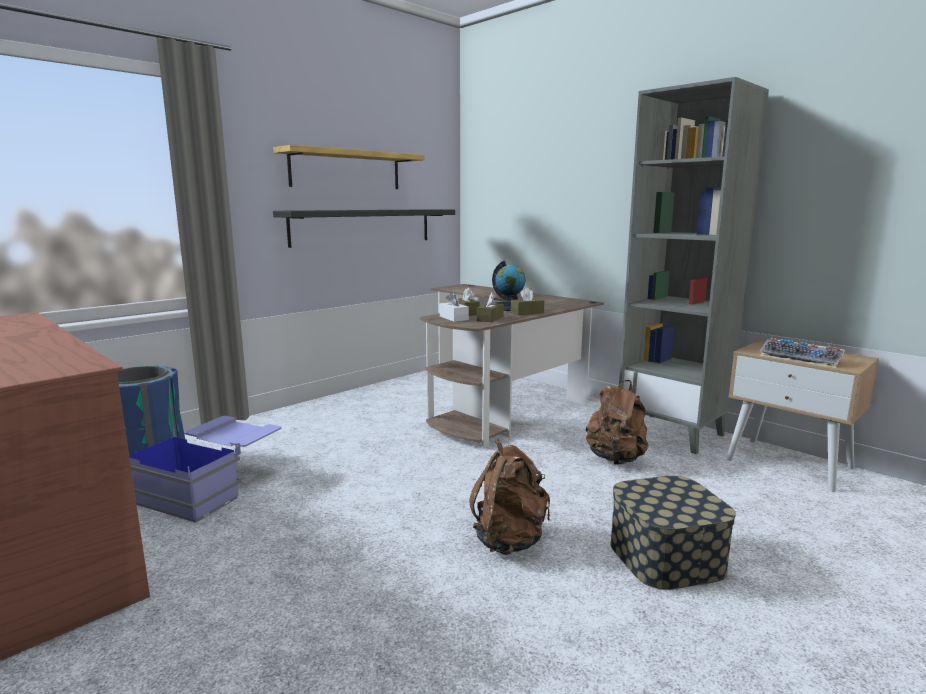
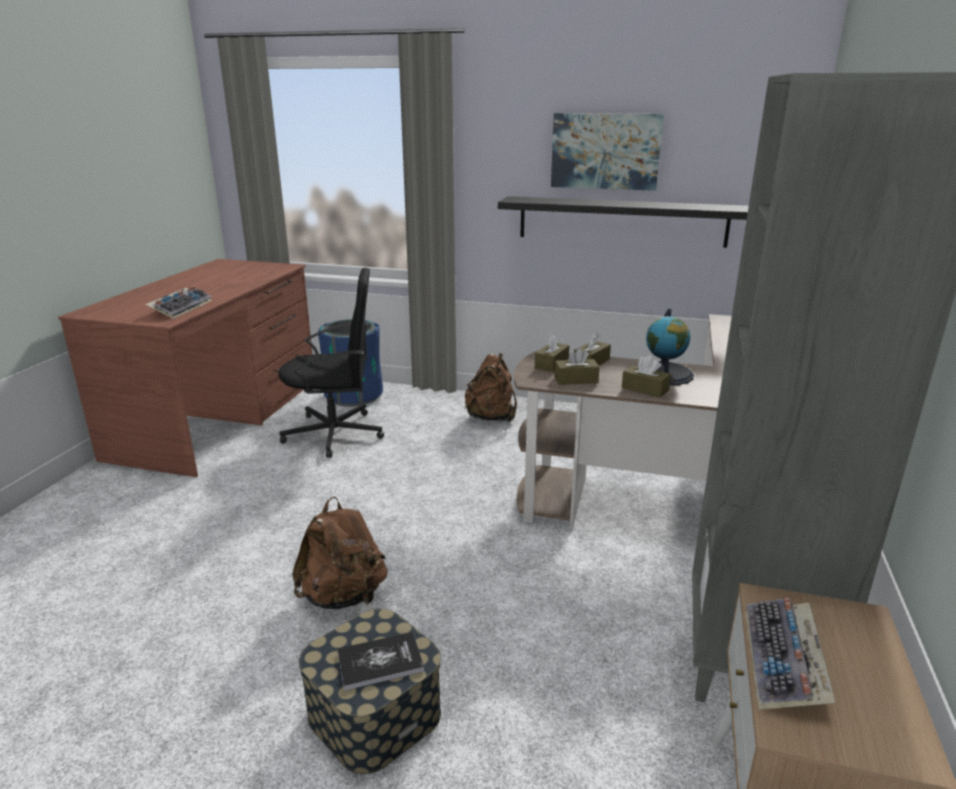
camera: 60 degrees right, 10 degrees up
blue storage box [129,416,282,523] -> black office chair [278,268,384,458]
shelf [273,145,425,189] -> picture [551,113,664,191]
white tissue box [440,292,469,322] -> brown tissue box [535,333,569,372]
brown backpack [586,380,648,465] -> brown backpack moved to [464,353,517,422]
none -> keyboard [145,286,212,319]
none -> book [337,632,424,691]

